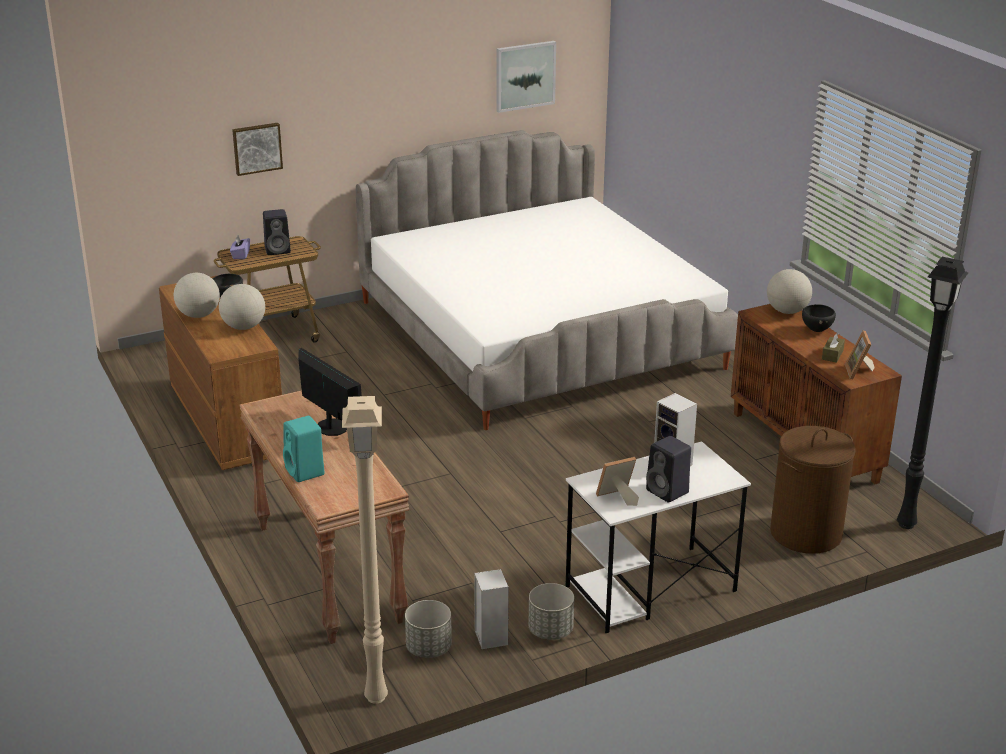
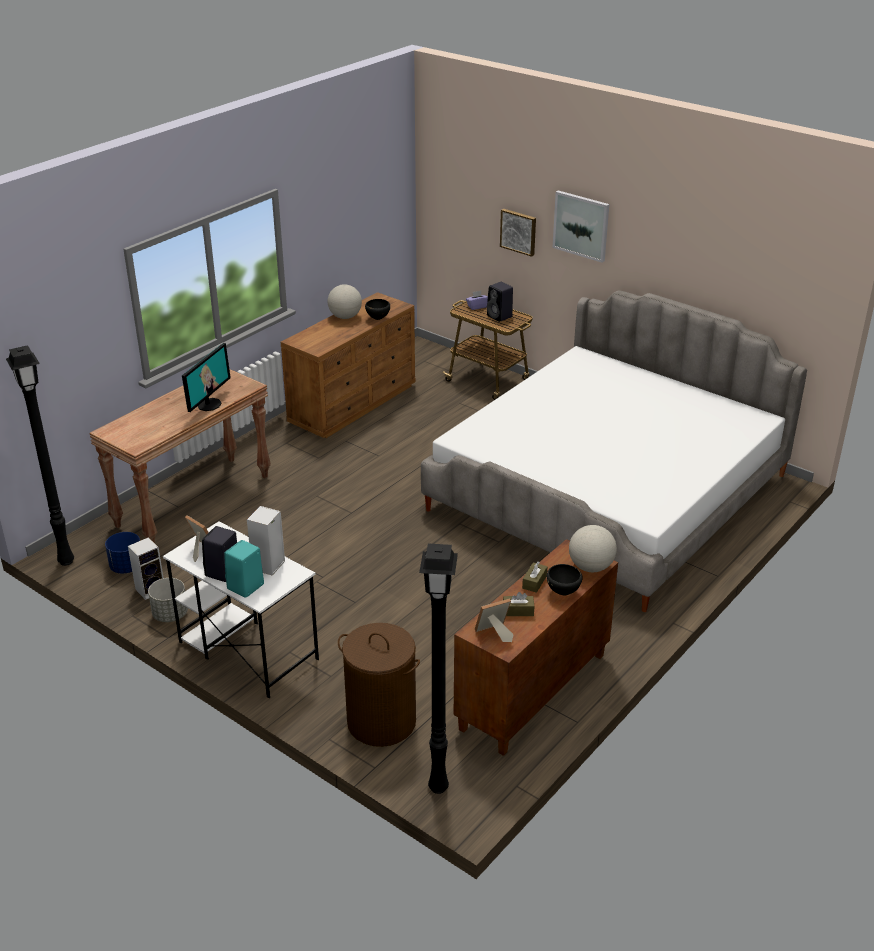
camera: 65 degrees right, 5 degrees up
globe [219,284,265,330] -> none
turquoise speaker [283,416,325,482] -> turquoise speaker moved to [224,540,264,598]
beige floor lamp [342,396,388,704] -> black floor lamp [6,345,74,566]
grey planter [405,600,452,658] -> blue planter [105,532,140,574]
picture [497,41,556,113] -> picture moved to [553,190,609,263]
none -> brown tissue box [522,561,547,593]

